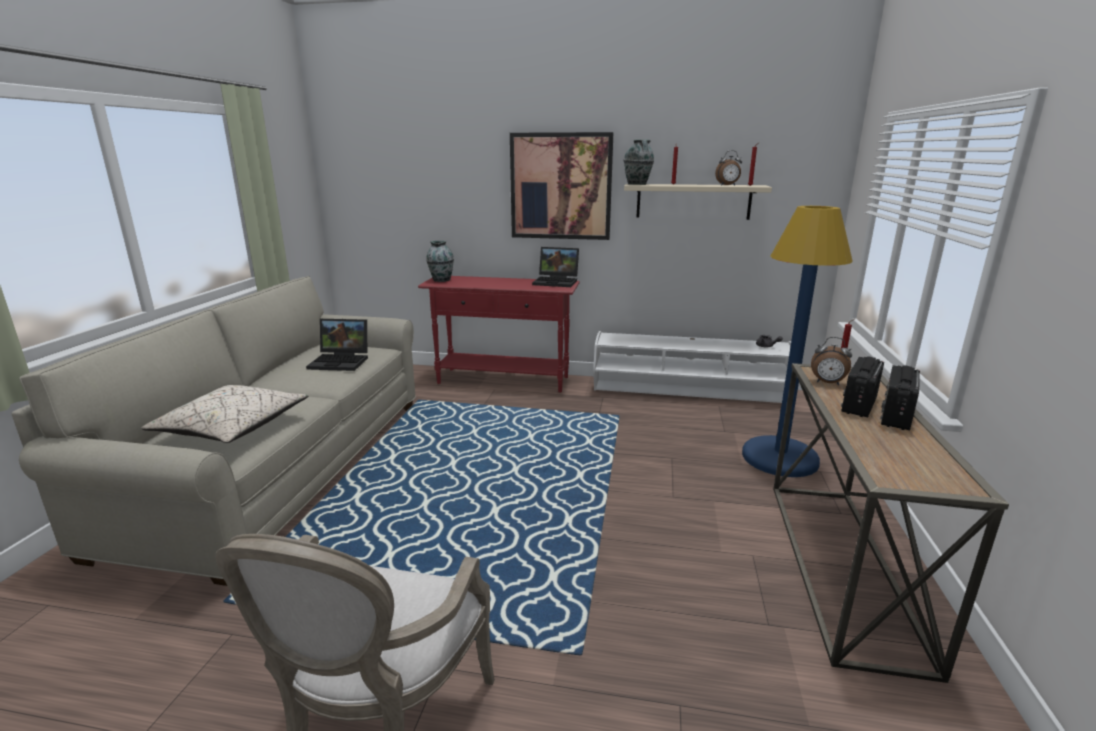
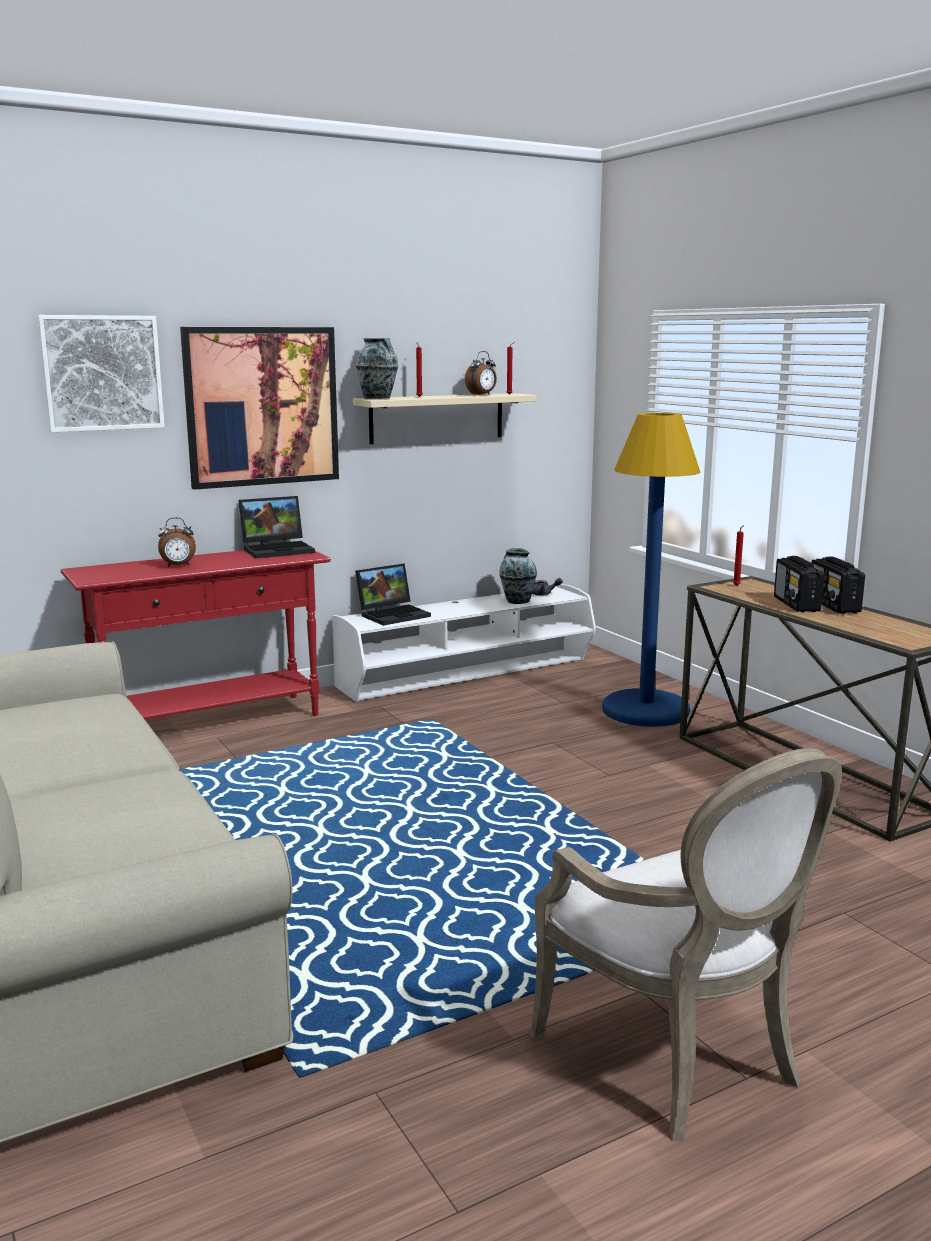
camera: 40 degrees left, 5 degrees down
beige pillow [141,385,308,443] -> none
laptop [306,319,368,371] -> laptop moved to [355,563,431,626]
vase [426,241,454,282] -> vase moved to [499,548,537,604]
alarm clock [811,337,852,385] -> alarm clock moved to [158,518,196,567]
none -> picture [37,315,165,432]

